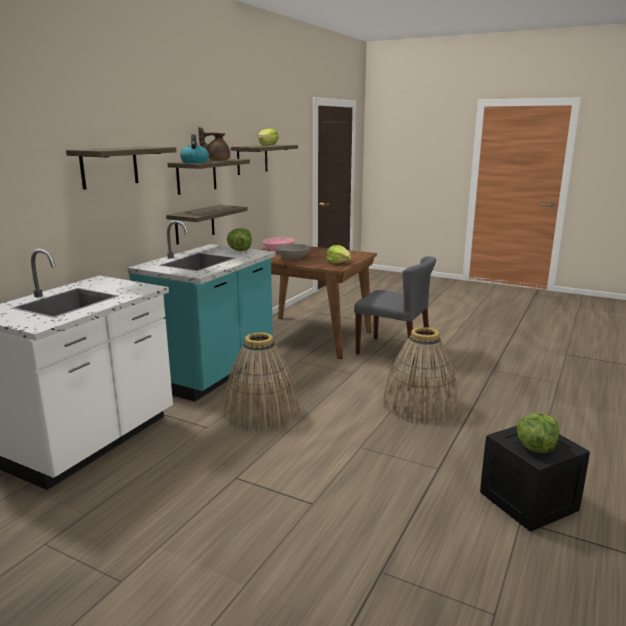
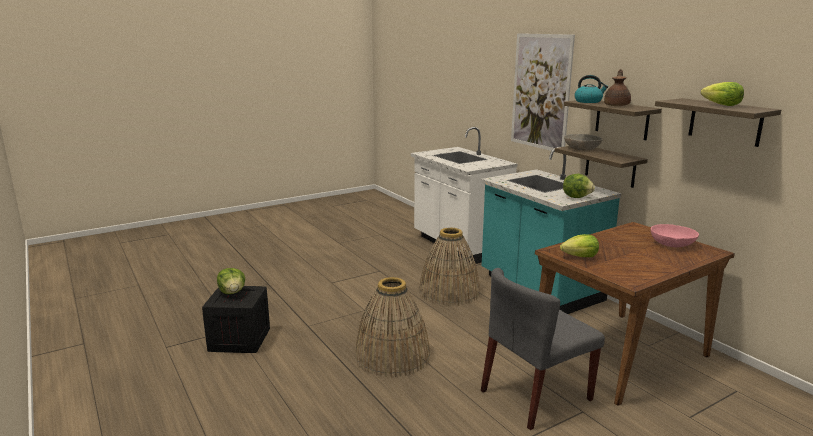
camera: 120 degrees right, 0 degrees up
shelf [66,147,176,190] -> picture [511,33,575,151]
grey bowl [276,244,311,259] -> grey bowl moved to [564,134,603,150]

